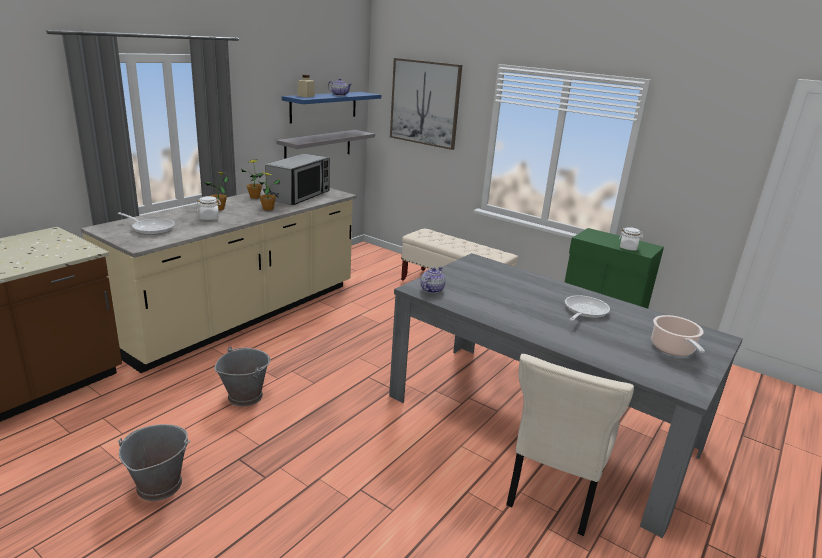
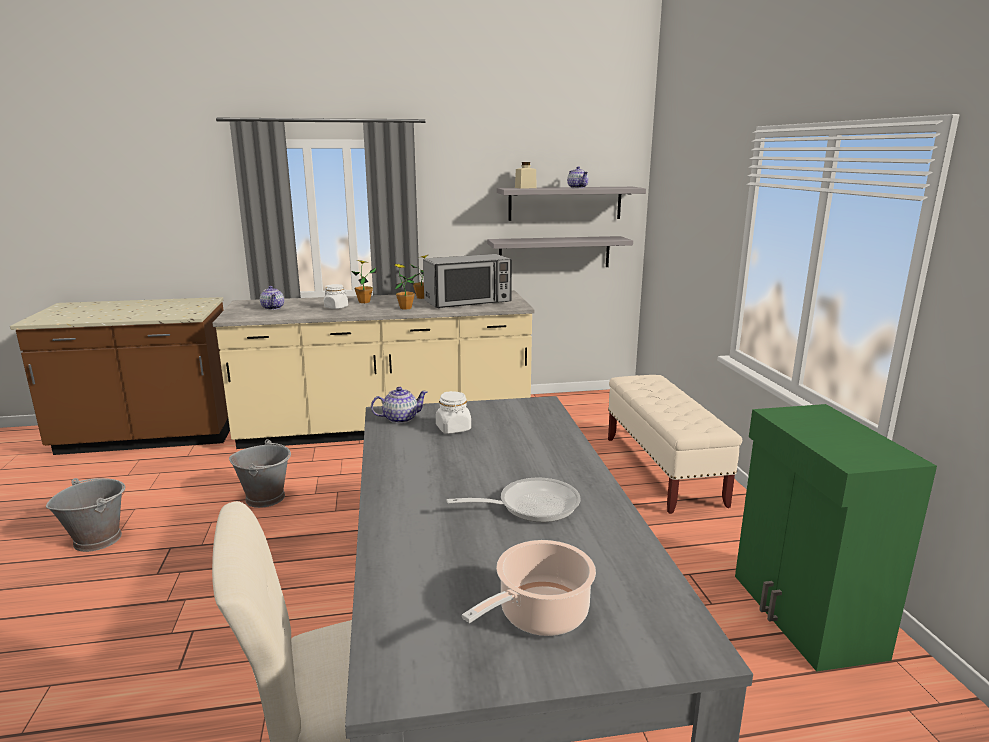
camera: 45 degrees right, 5 degrees down
frying pan [118,212,175,235] -> teapot [260,286,284,310]
blue shelf [282,92,381,123] -> grey shelf [497,187,646,221]
picture [390,58,462,150] -> none
white jar [619,227,643,251] -> white jar moved to [436,391,471,434]

